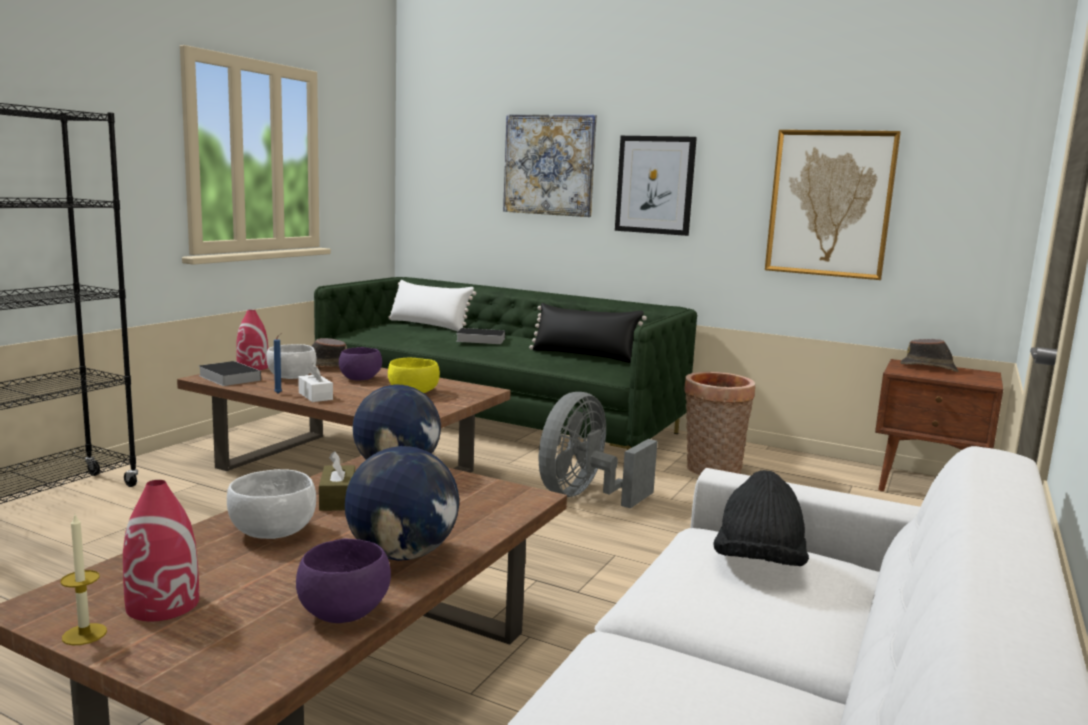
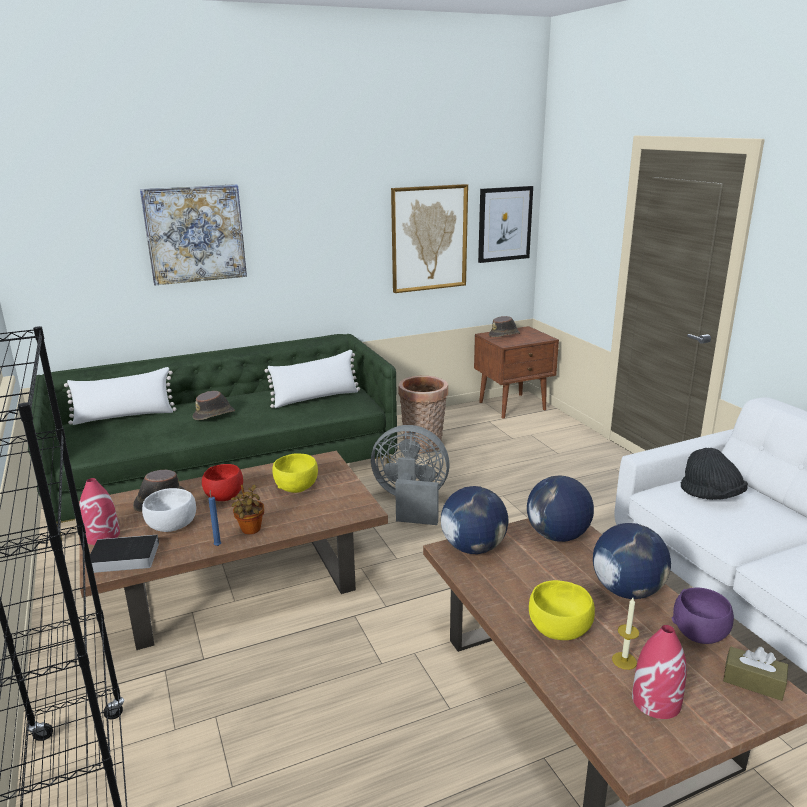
camera: 50 degrees left, 10 degrees up
candle [60,515,107,645] -> candle moved to [612,598,639,670]
white bowl [227,469,316,539] -> yellow bowl [529,580,595,640]
white tissue box [298,363,333,402] -> potted plant [231,484,264,534]
brown tissue box [319,451,355,511] -> brown tissue box moved to [723,647,788,701]
purple bowl [339,347,382,380] -> red bowl [202,464,243,501]
book [456,328,505,344] -> brown hat [192,391,235,420]
black pillow [529,303,647,363] -> white pillow [264,350,360,408]
grey fan [539,392,658,508] -> grey fan turned 120 degrees clockwise [371,425,450,525]
picture [615,136,697,236] -> picture moved to [478,186,533,263]
none -> globe [527,475,594,542]

